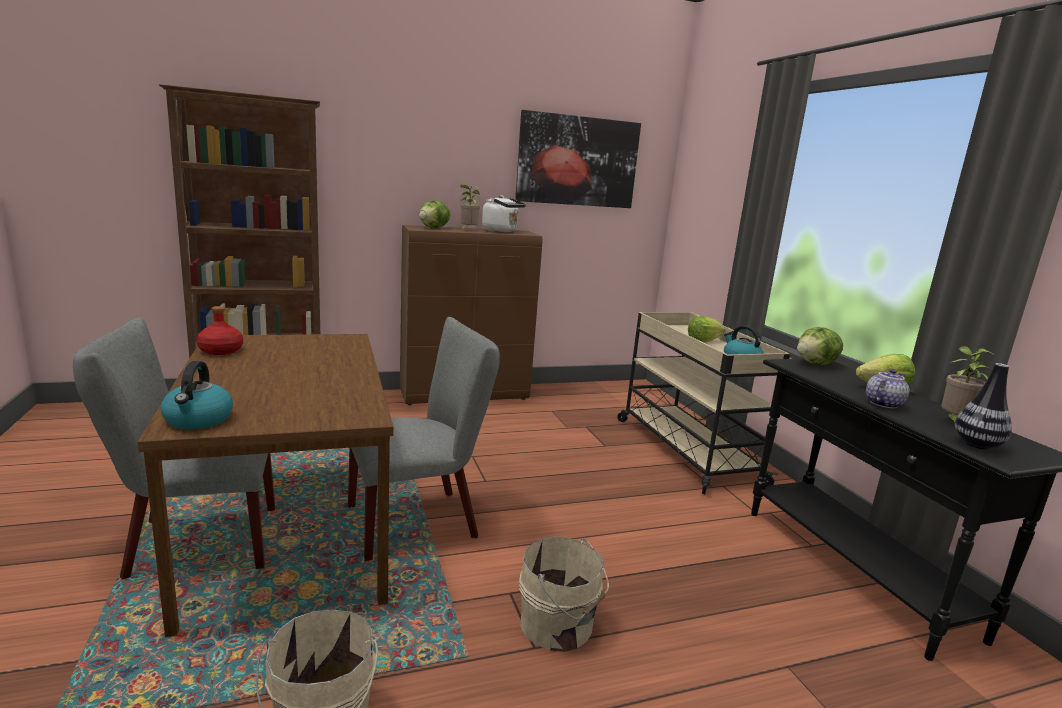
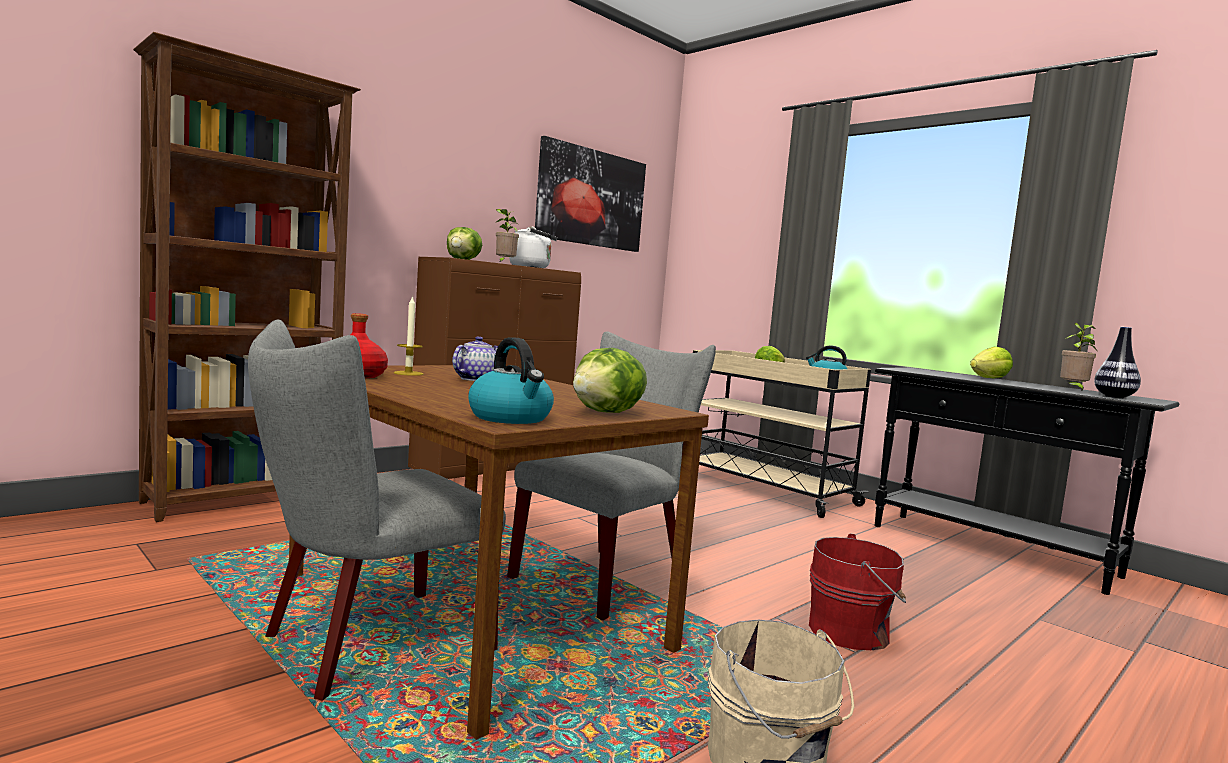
camera: 25 degrees left, 10 degrees down
beige bucket [519,536,609,652] -> red bucket [809,534,906,650]
lettuce [797,327,843,365] -> lettuce moved to [573,348,647,413]
teapot [866,369,910,409] -> teapot moved to [452,336,498,381]
none -> candle [394,295,424,376]

